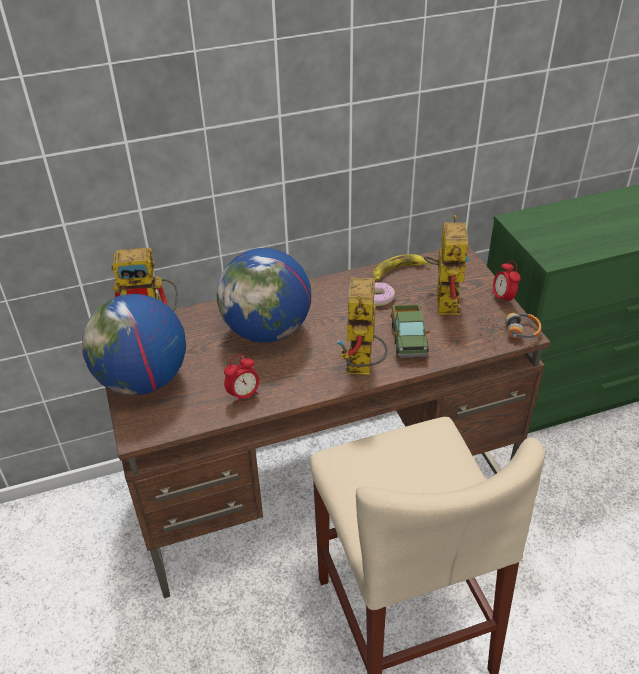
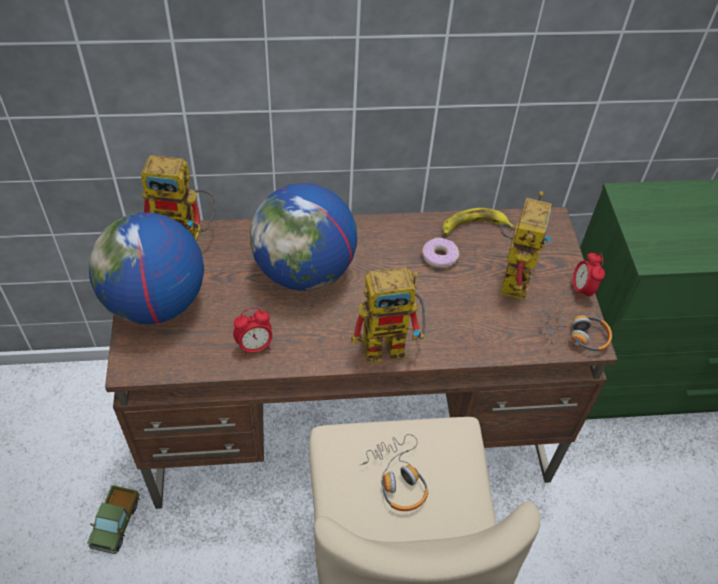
camera: 10 degrees right, 10 degrees up
toy robot [337,277,388,375] -> toy robot turned 120 degrees counterclockwise [351,267,426,364]
toy truck [391,304,430,357] -> toy truck moved to [87,485,140,554]
none -> headphones [360,434,428,511]

